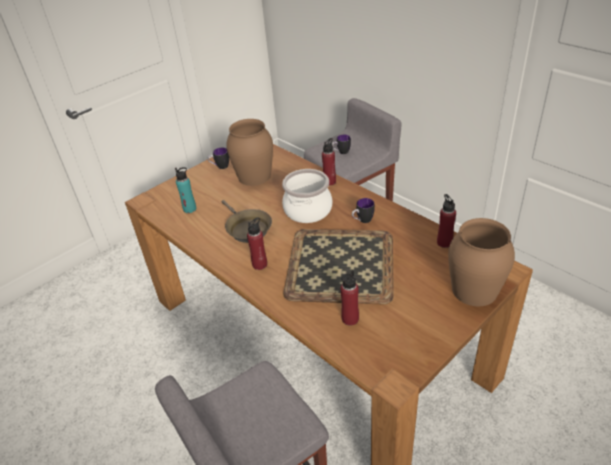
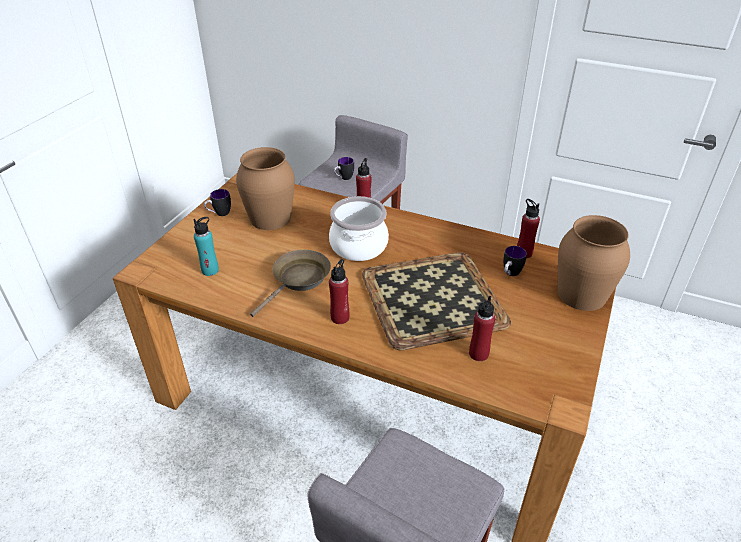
camera: 25 degrees left, 0 degrees up
brown frying pan [222,200,272,243] -> brown frying pan turned 90 degrees counterclockwise [250,250,331,317]
mug [352,198,375,223] -> mug moved to [503,246,527,276]

